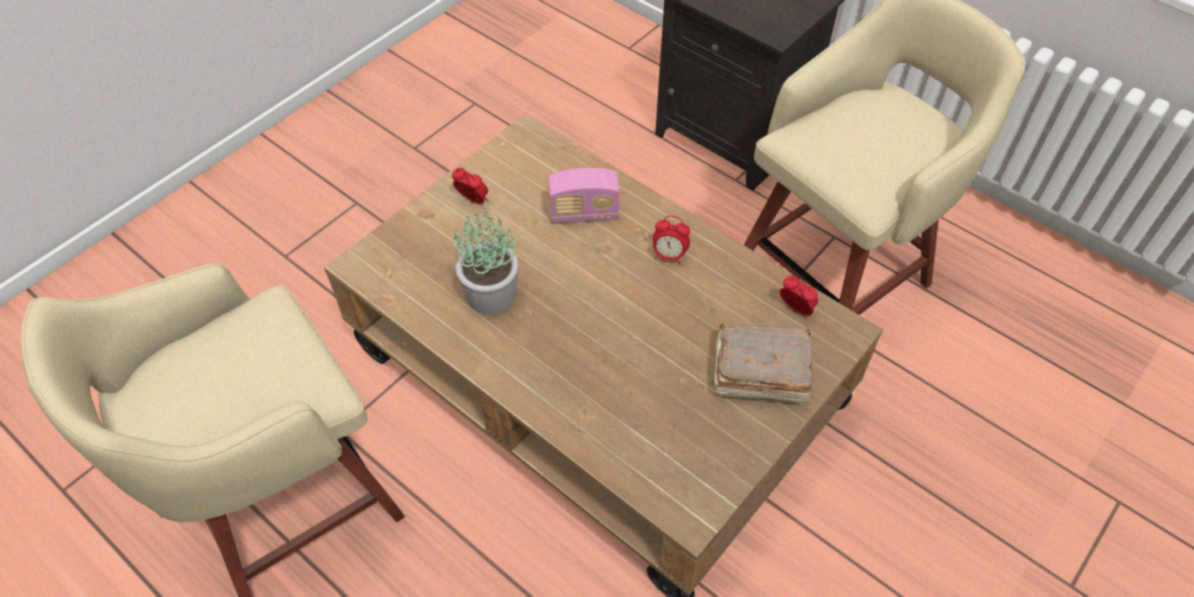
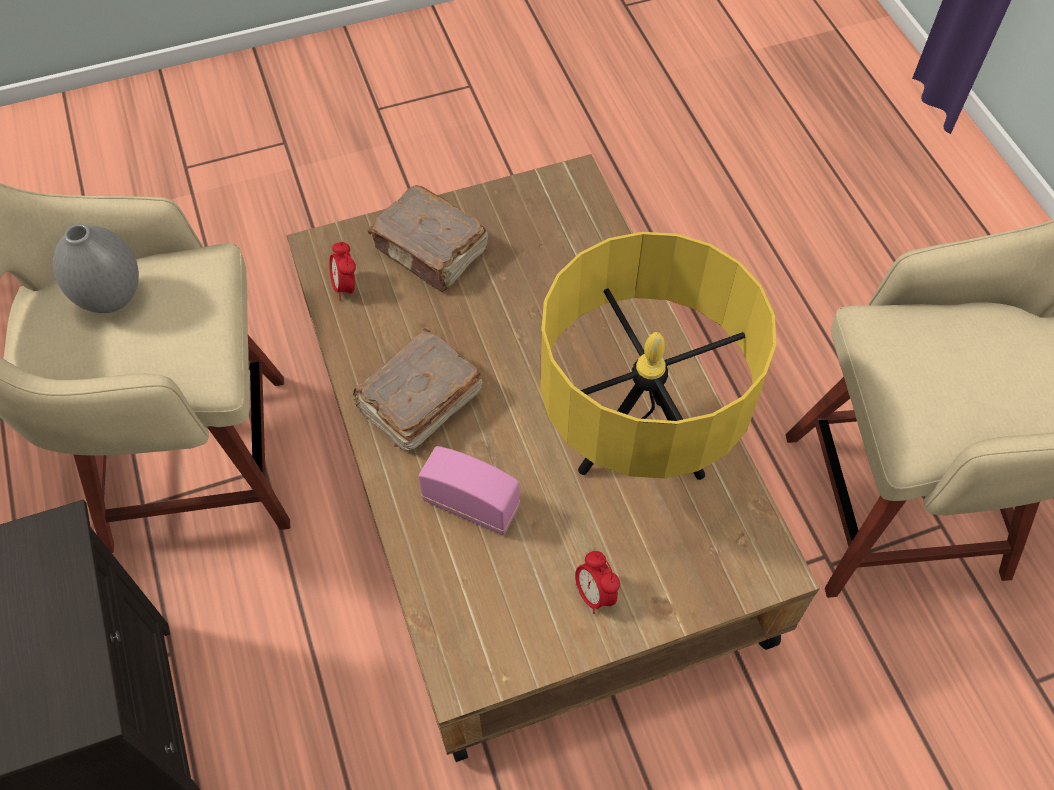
camera: 150 degrees left, 5 degrees up
potted plant [453,207,519,314] -> yellow table lamp [540,232,777,480]
alarm clock [653,216,690,265] -> brown book [353,328,482,452]
none -> grey vase [53,224,139,313]

